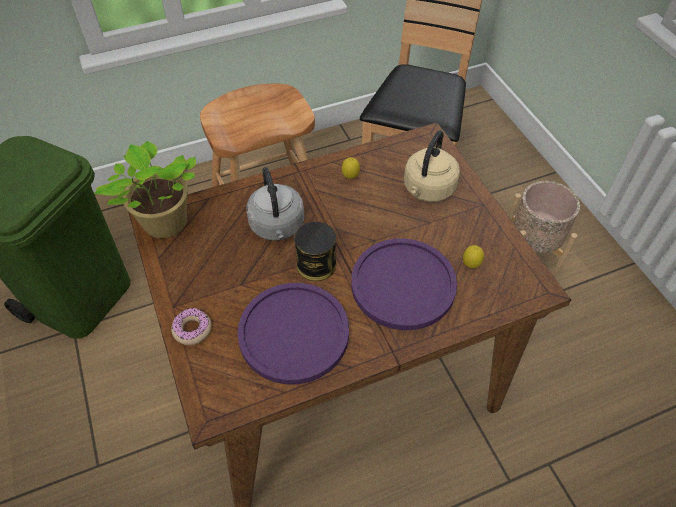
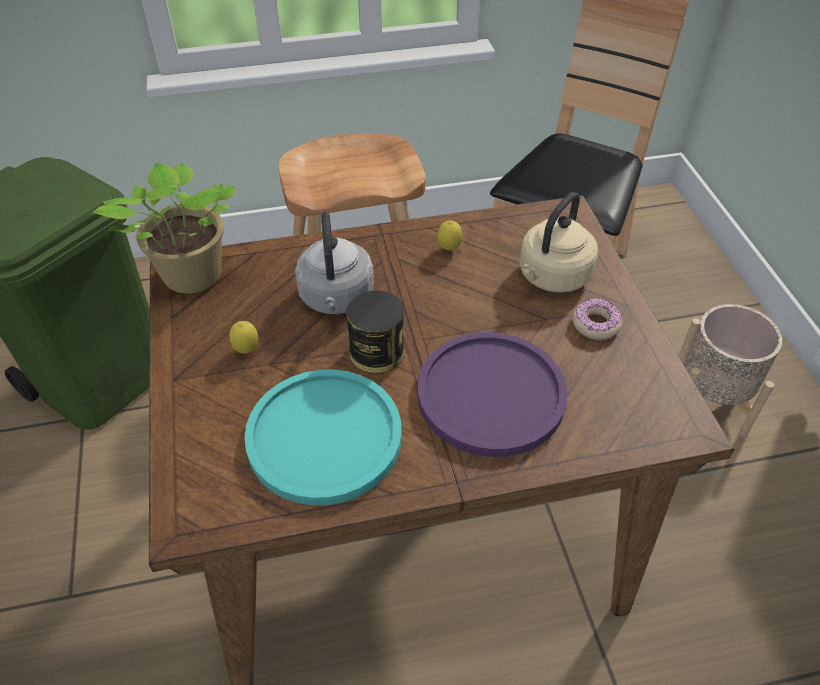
camera: 10 degrees right, 5 degrees down
donut [171,308,211,345] -> donut moved to [572,298,622,340]
purple plate [238,283,349,385] -> turquoise plate [244,369,402,505]
lemon [463,245,484,268] -> lemon moved to [229,321,259,354]

